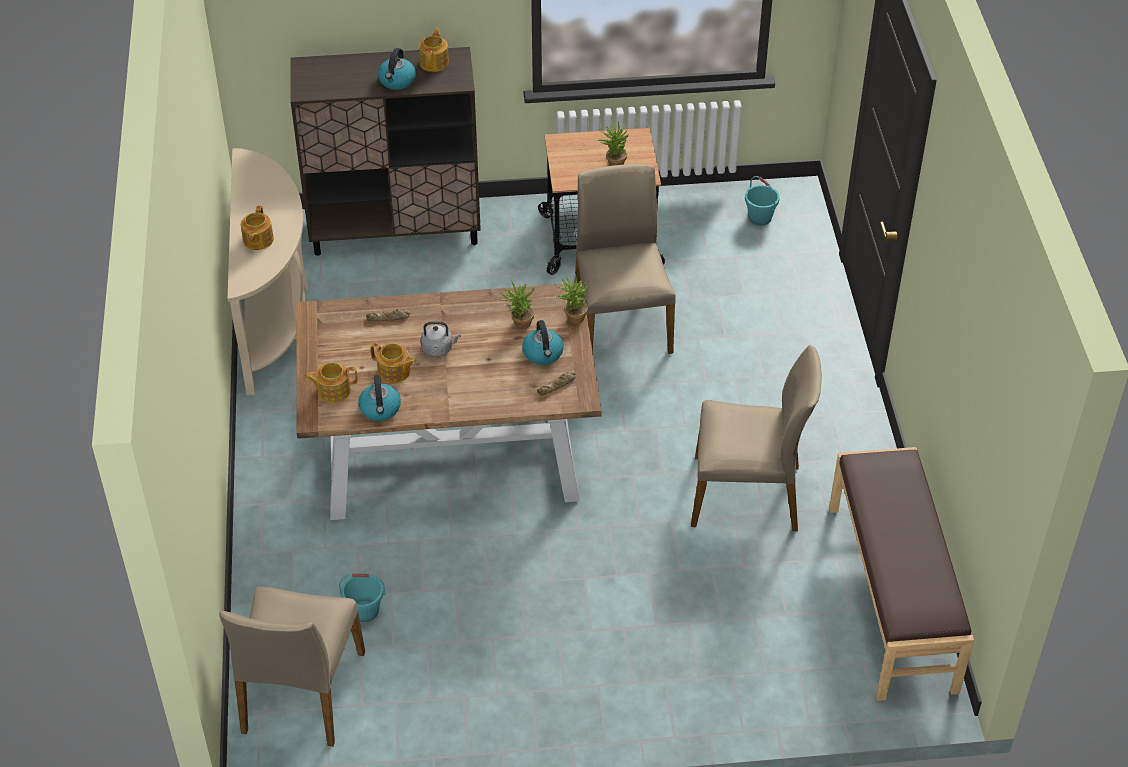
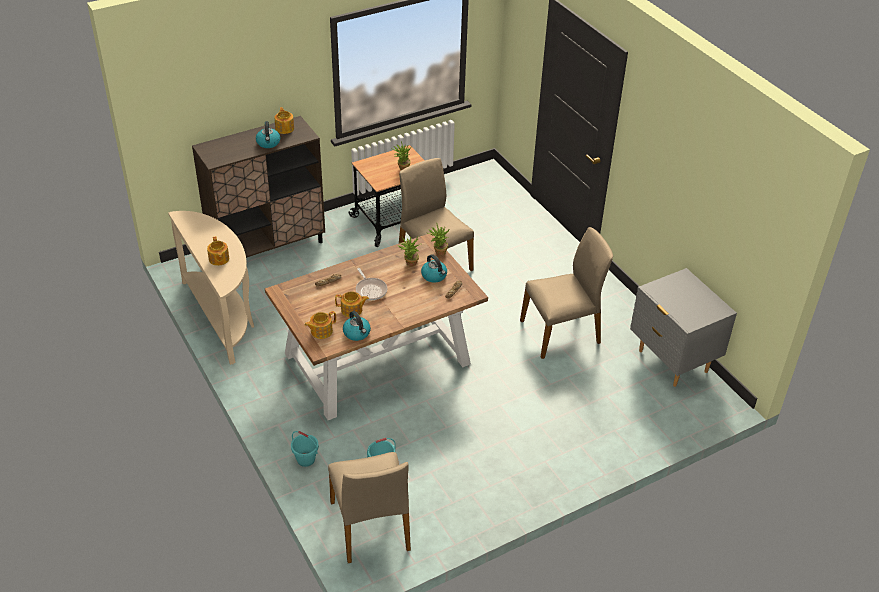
camera: 25 degrees left, 5 degrees down
grey kettle [421,321,461,356] -> frying pan [356,268,387,300]
turquoise bucket [745,176,780,226] -> turquoise bucket moved to [291,431,319,467]
brown bench [829,447,974,701] -> grey nightstand [630,268,737,387]

